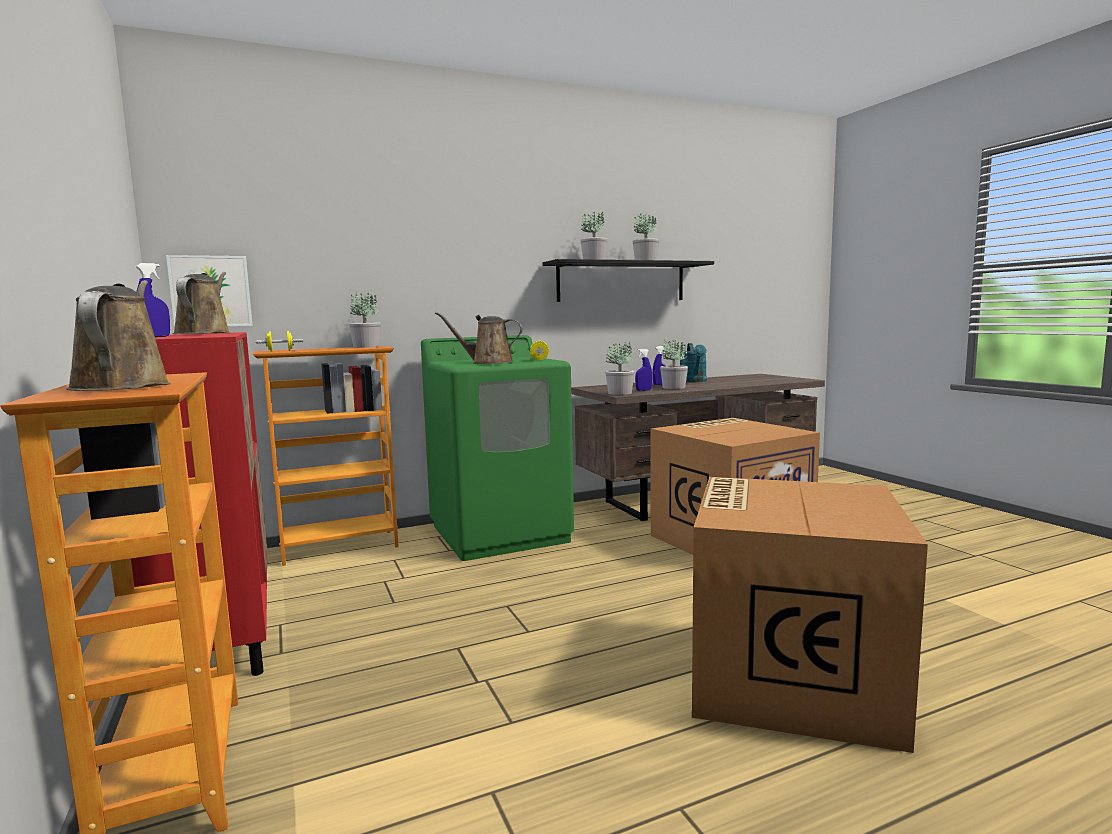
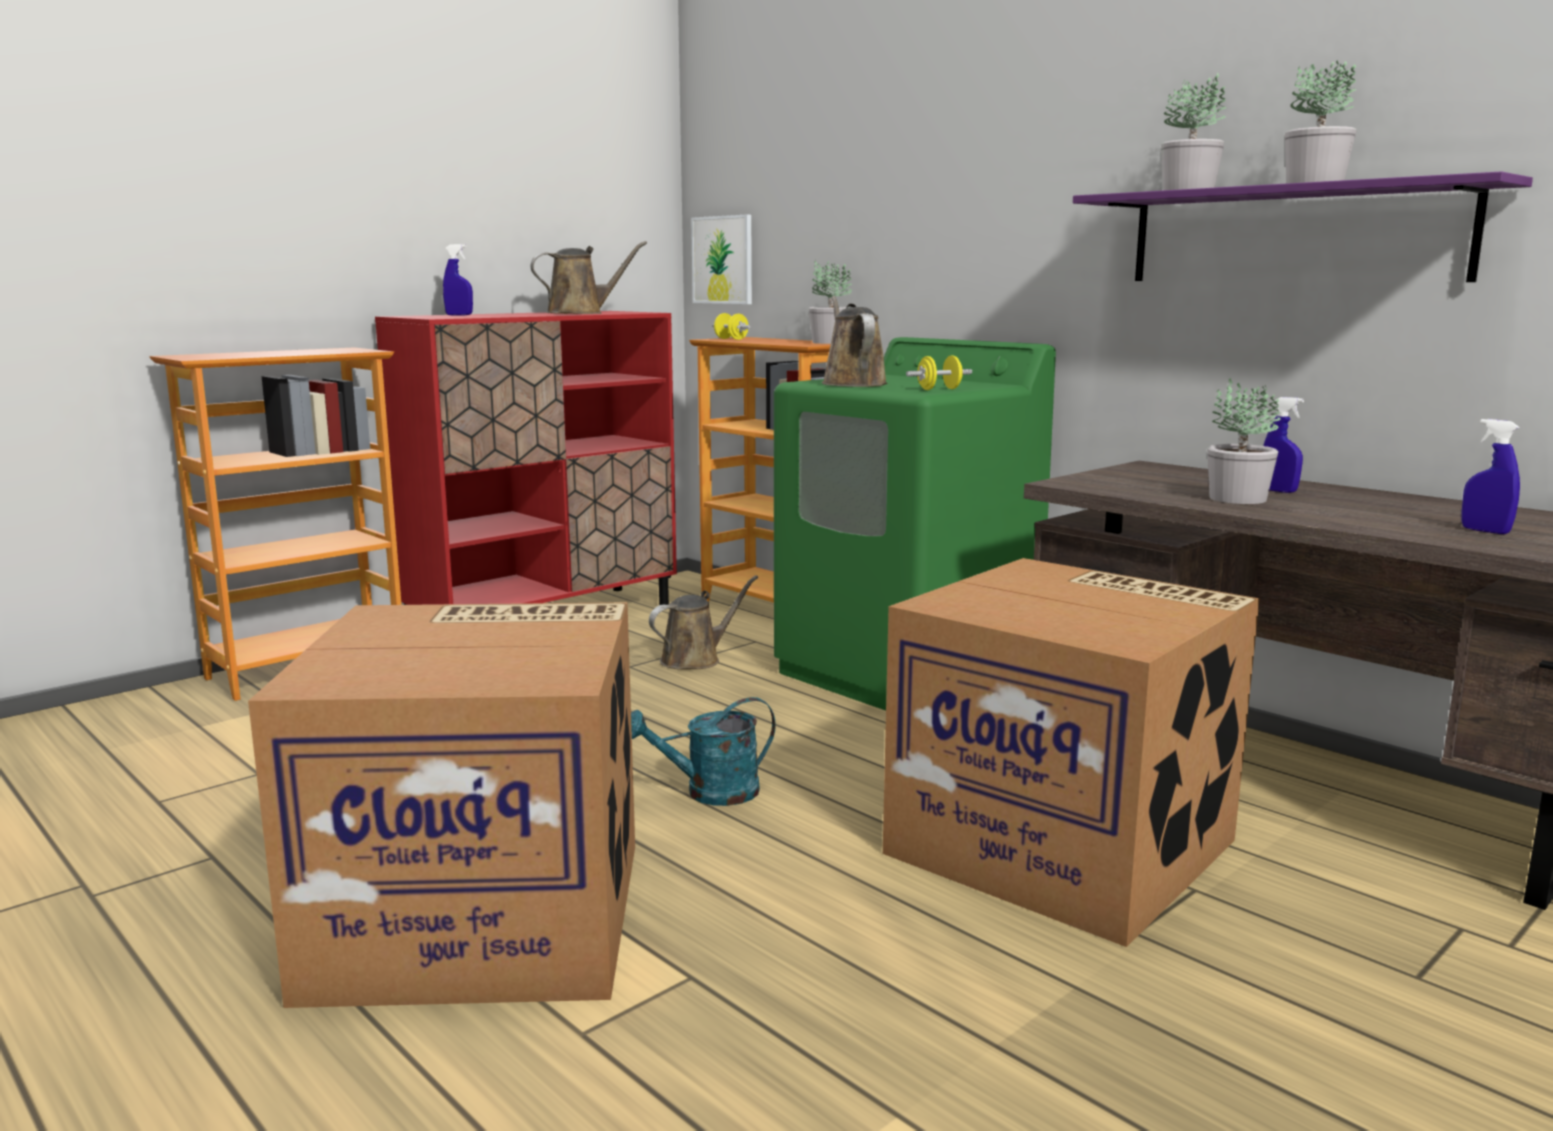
camera: 70 degrees right, 5 degrees up
brown watering can [66,280,171,391] -> brown watering can moved to [649,575,758,670]
black shelf [543,259,714,302] -> purple shelf [1073,171,1533,282]
potted plant [605,342,634,395] -> none
blue spray bottle [635,349,652,391] -> blue spray bottle moved to [1462,419,1520,534]
turquoise watering can [680,343,707,382] -> turquoise watering can moved to [631,697,776,806]

